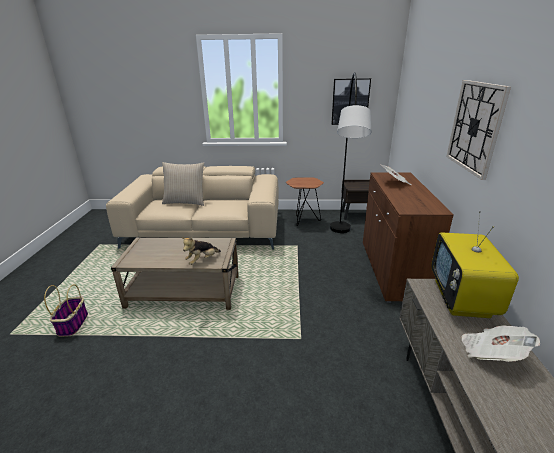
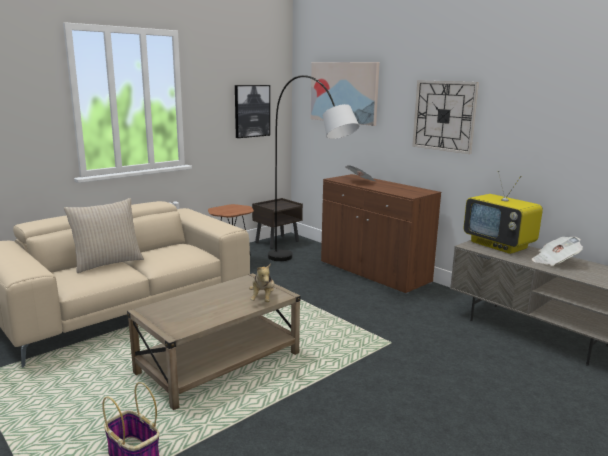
camera: 45 degrees left, 10 degrees down
none -> picture [311,62,380,126]

